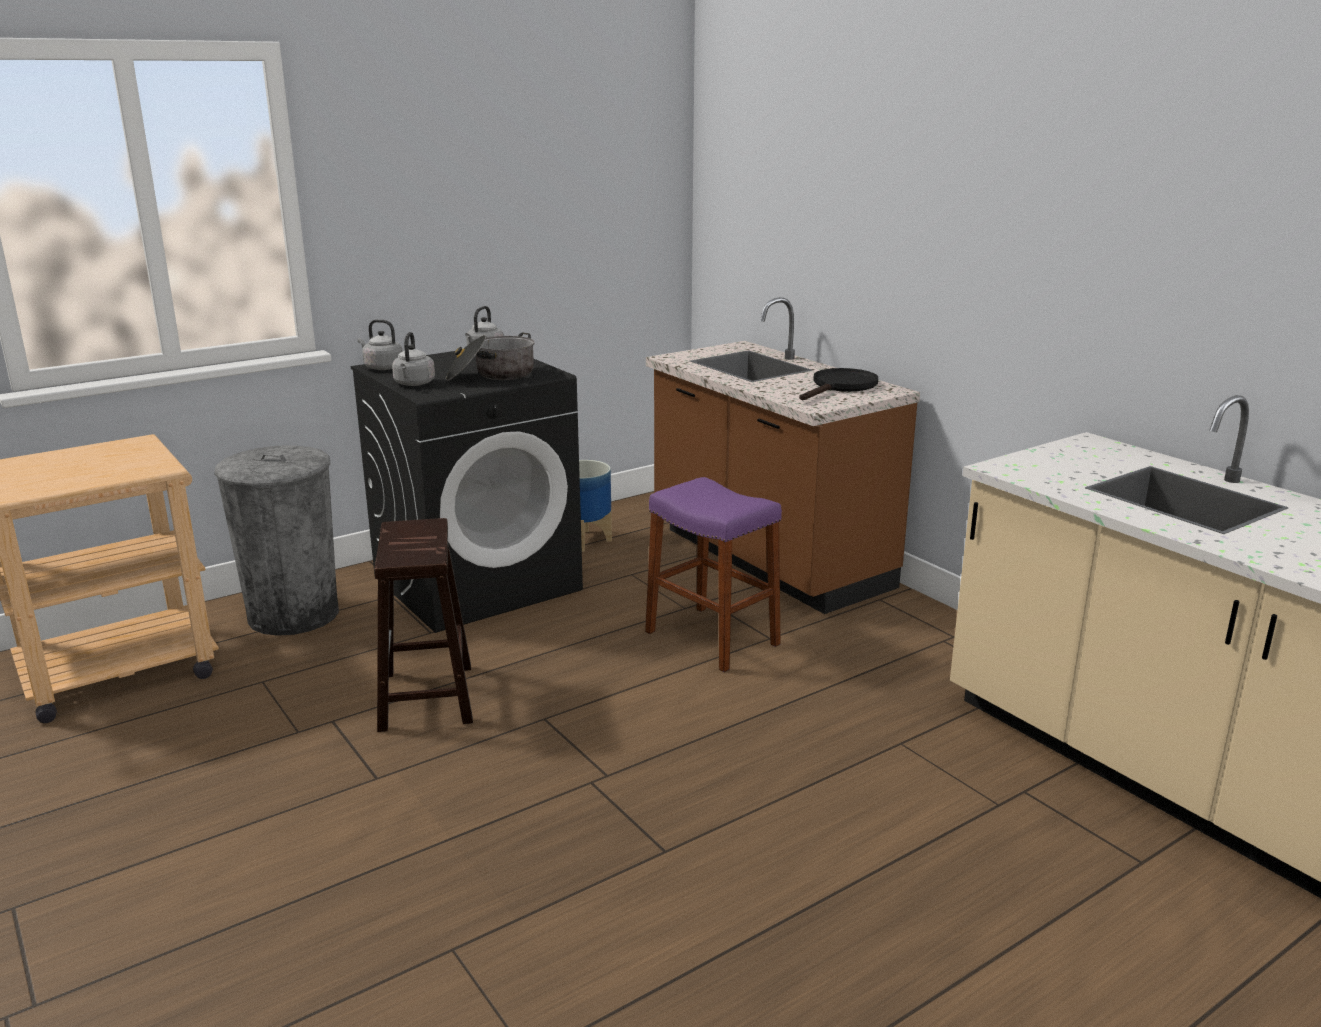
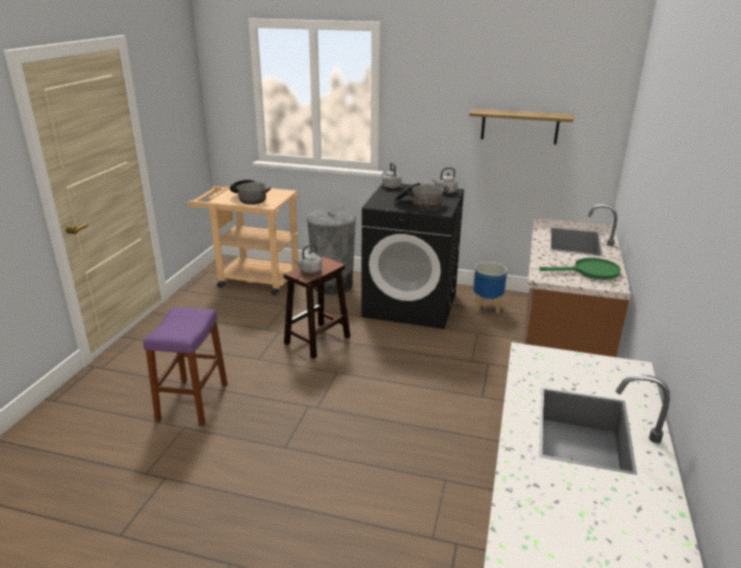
camera: 50 degrees right, 5 degrees up
grey kettle [392,332,435,386] -> grey kettle moved to [294,244,322,273]
purple stool [645,477,782,672] -> purple stool moved to [143,307,228,426]
black frying pan [799,368,878,400] -> green frying pan [539,258,621,280]
none -> cooking pot [230,180,271,205]
none -> shelf [469,108,574,144]

